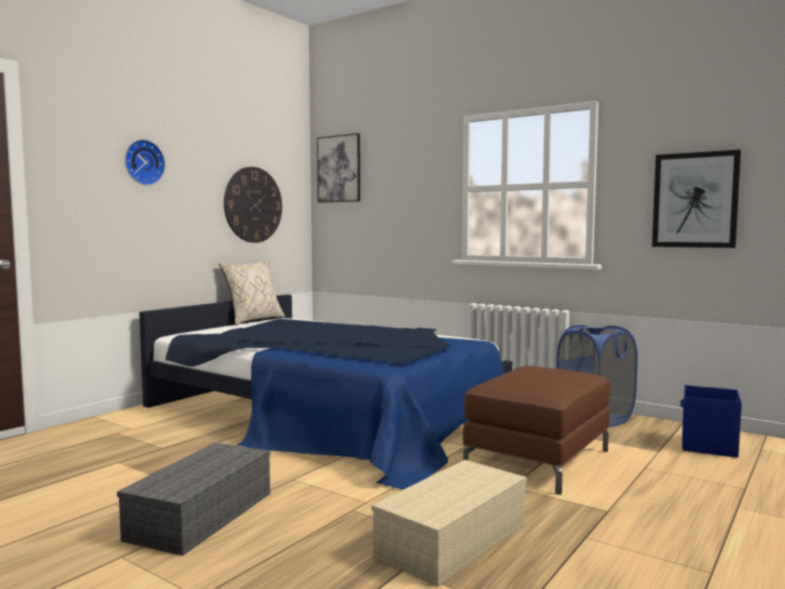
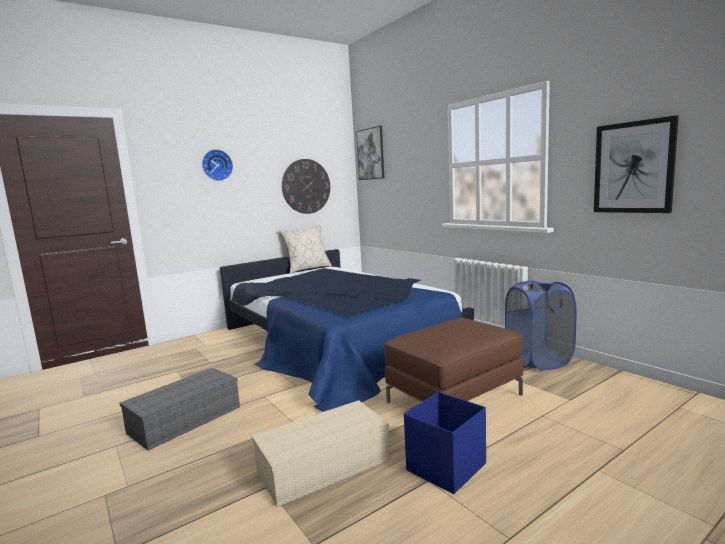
camera: 20 degrees right, 5 degrees up
blue storage box [680,385,742,458] -> blue storage box moved to [404,392,486,494]

